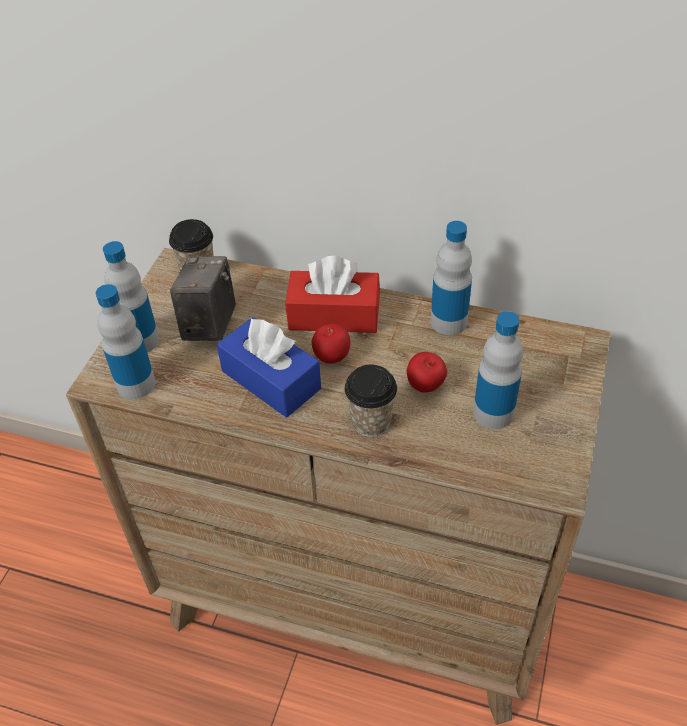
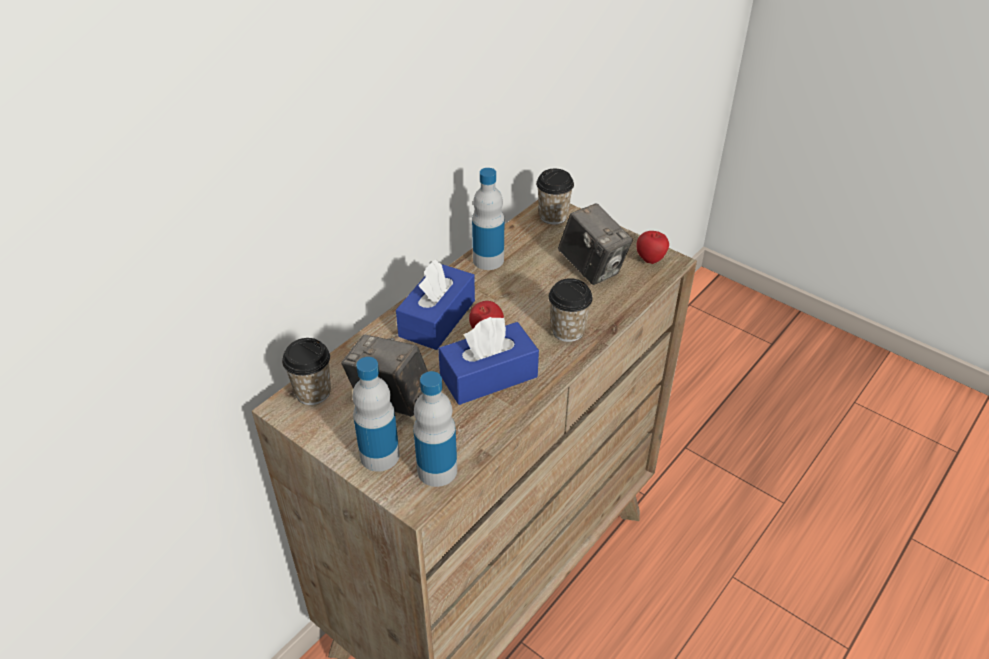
camera: 70 degrees left, 5 degrees down
red tissue box [285,256,380,333] -> blue tissue box [396,260,475,350]
apple [407,352,447,393] -> apple moved to [636,231,669,264]
bottle [473,311,523,429] -> camera [558,204,633,285]
none -> cup [536,169,574,224]

